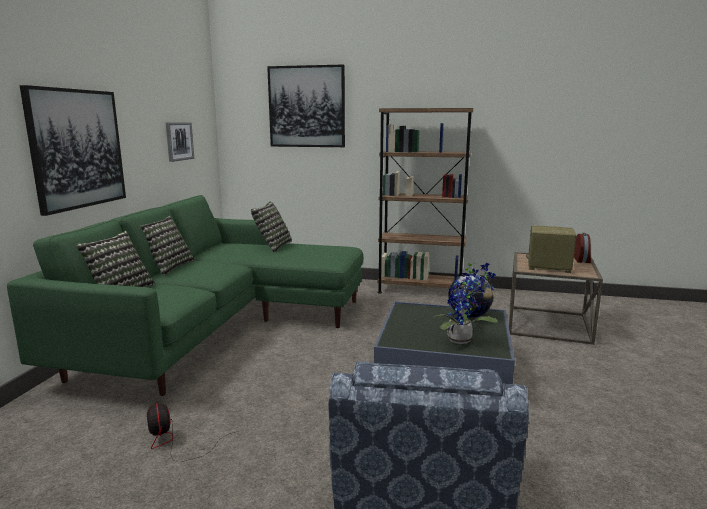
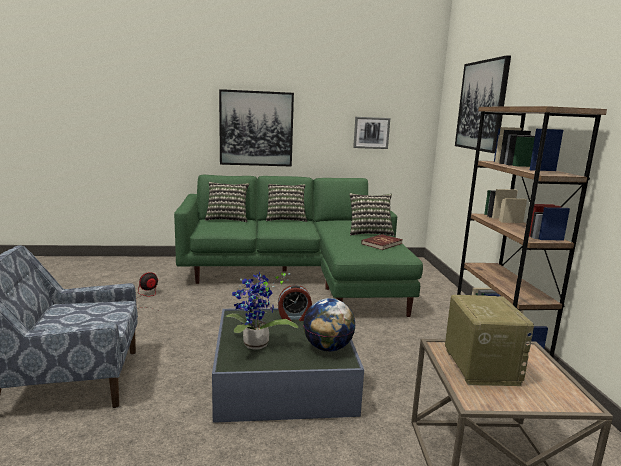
camera: 70 degrees right, 0 degrees up
alarm clock [574,233,591,263] -> alarm clock moved to [278,285,312,321]
none -> red book [361,234,403,250]

